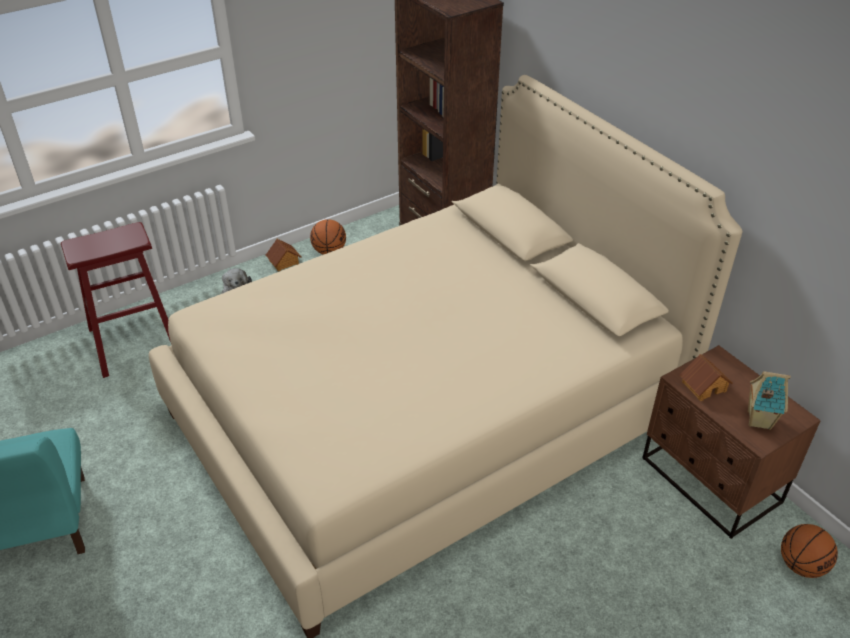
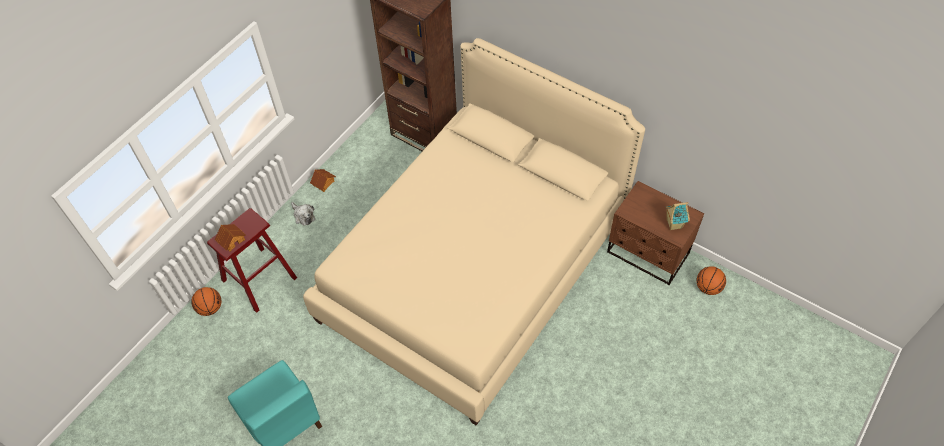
camera: 20 degrees left, 15 degrees up
basketball [310,219,346,255] -> basketball moved to [191,287,221,316]
toy house [680,354,733,401] -> toy house moved to [215,224,246,252]

